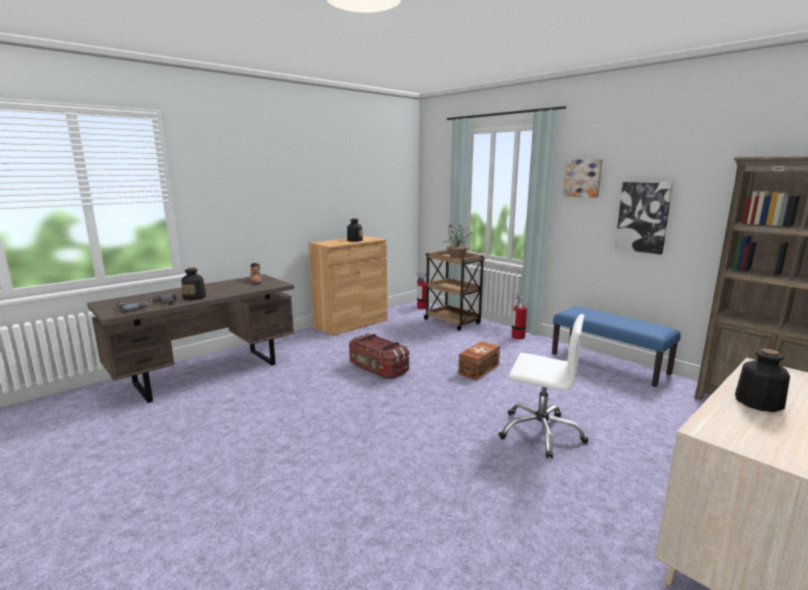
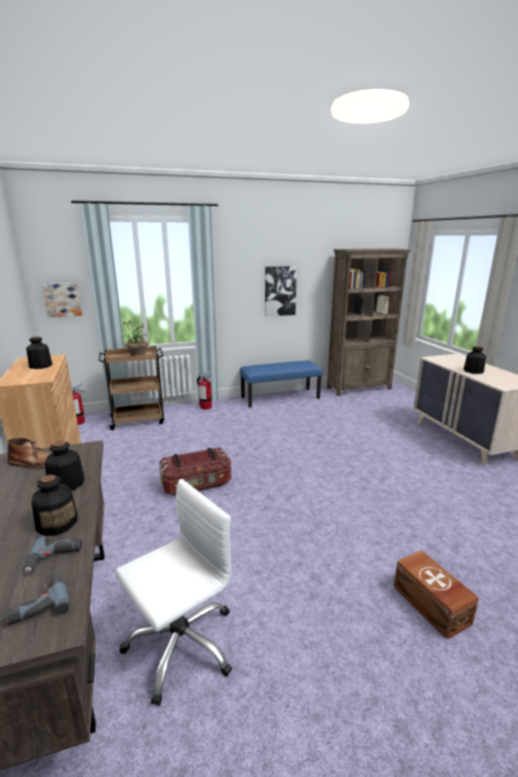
camera: 65 degrees left, 5 degrees up
brown storage box [458,341,500,380] -> brown storage box moved to [394,550,479,640]
white office chair [498,314,588,459] -> white office chair moved to [115,479,232,706]
picture [563,159,603,198] -> picture moved to [42,283,82,317]
none -> bottle [45,441,85,490]

